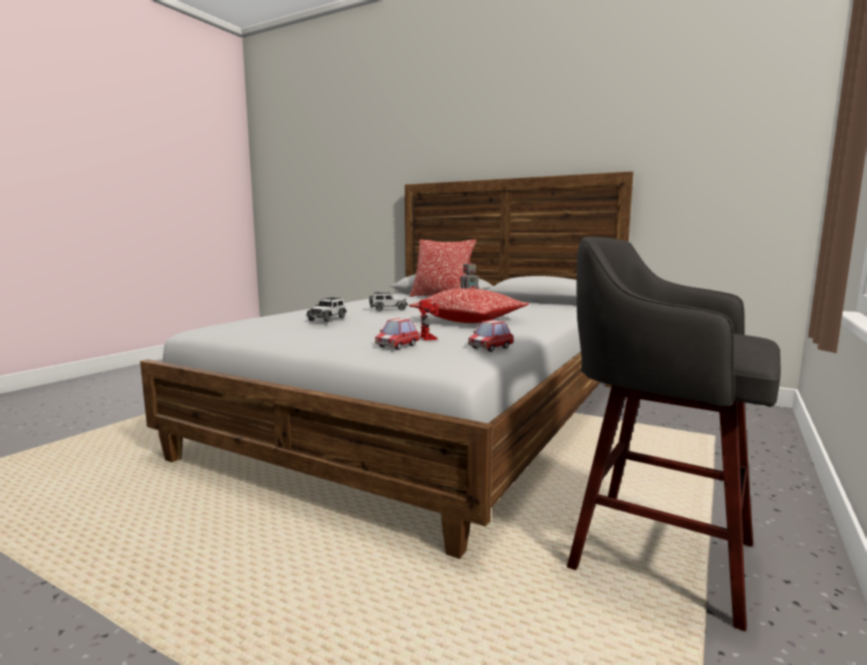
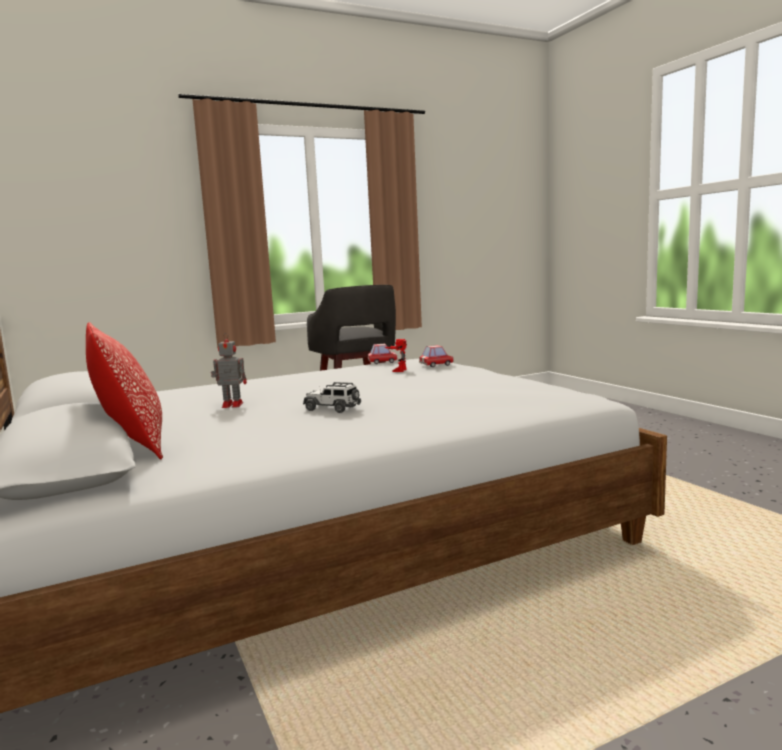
camera: 145 degrees left, 0 degrees up
toy car [306,297,347,322] -> none
pillow [409,288,529,323] -> none

